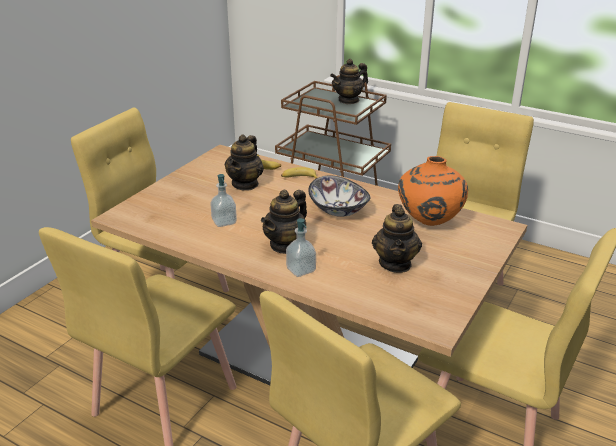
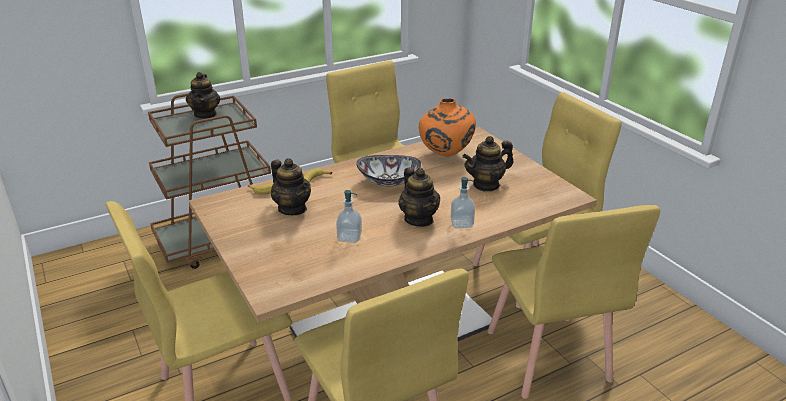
camera: 60 degrees left, 0 degrees up
teapot [372,204,422,273] -> teapot turned 120 degrees clockwise [463,136,513,191]

